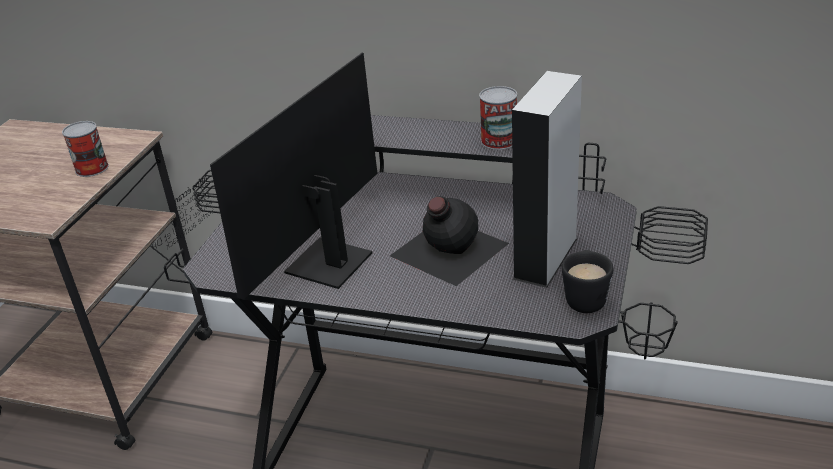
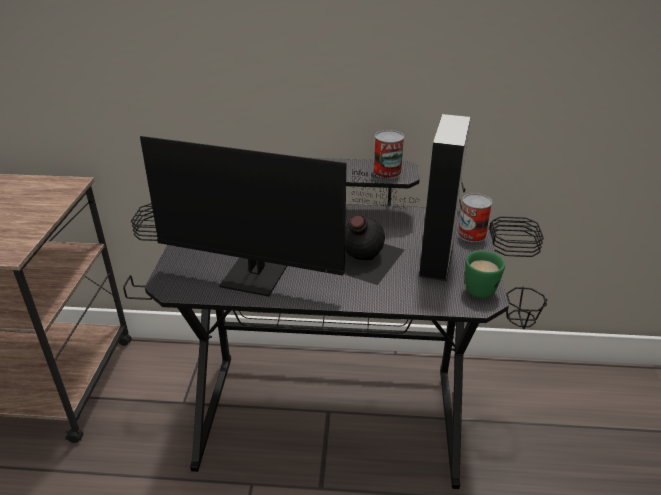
camera: 15 degrees left, 0 degrees up
can [62,121,109,177] -> can moved to [458,193,492,242]
monitor [152,53,377,300] -> monitor turned 90 degrees counterclockwise [140,136,419,297]
black mug [562,250,613,313] -> green mug [465,250,505,298]

